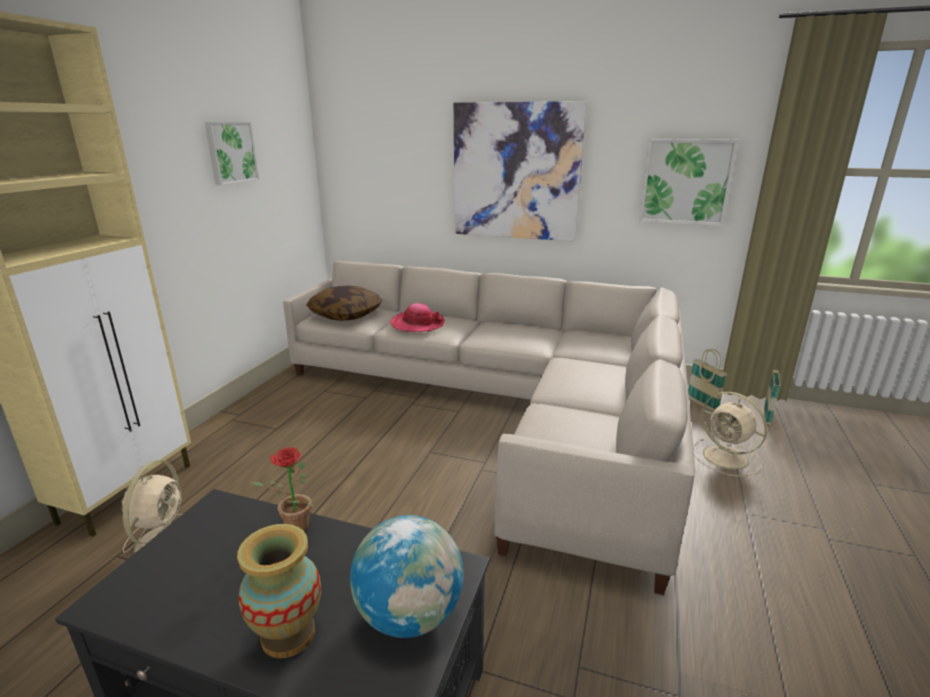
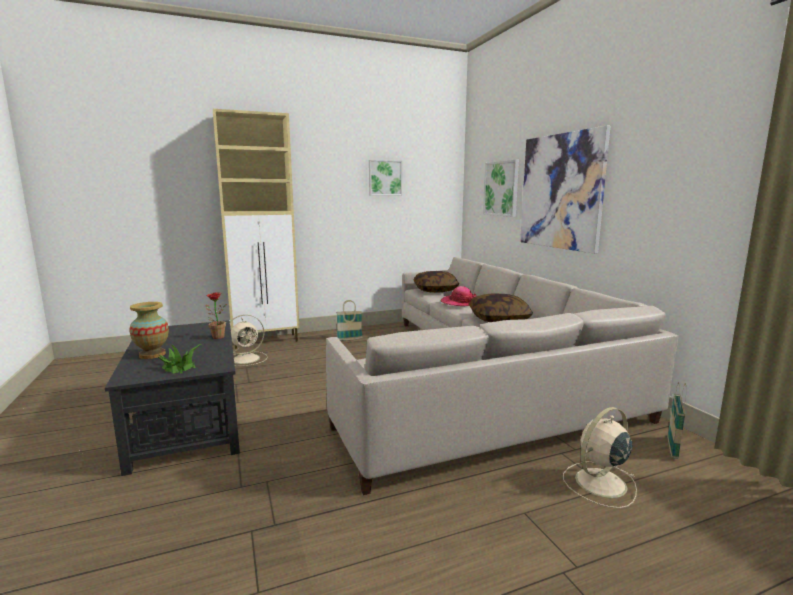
camera: 50 degrees right, 10 degrees down
globe [350,515,464,638] -> potted plant [158,344,201,374]
picture [639,139,739,226] -> picture moved to [483,159,519,217]
beige fan [693,392,767,477] -> beige fan turned 45 degrees clockwise [563,407,637,508]
basket [764,359,784,425] -> basket moved to [336,300,362,341]
none -> pillow [469,293,533,322]

